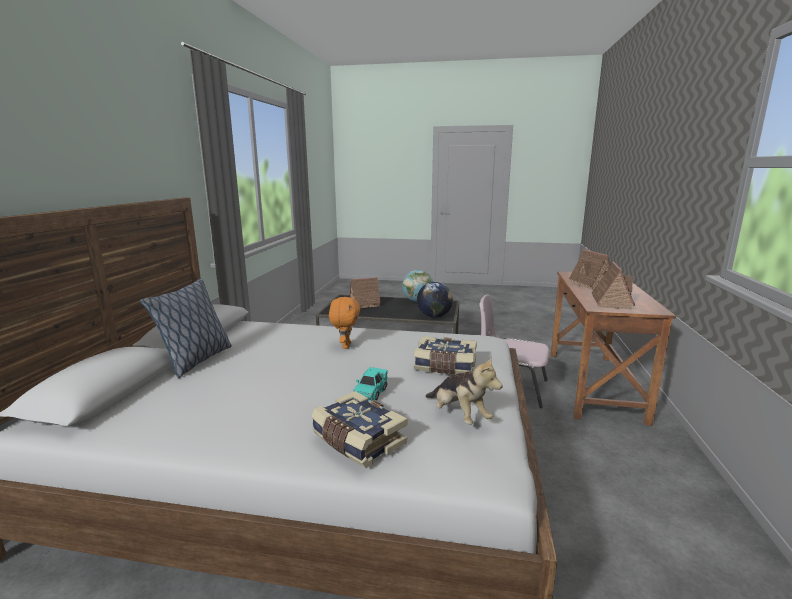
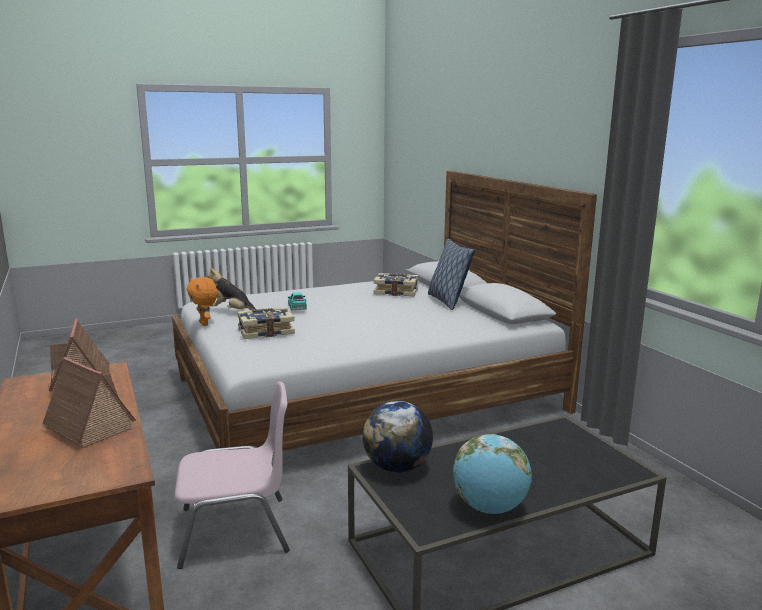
camera: 145 degrees right, 0 degrees up
book [311,391,407,468] -> book moved to [373,273,418,296]
orange plush toy [329,297,360,349] -> orange plush toy moved to [187,277,218,326]
toy house [349,277,381,308] -> none

